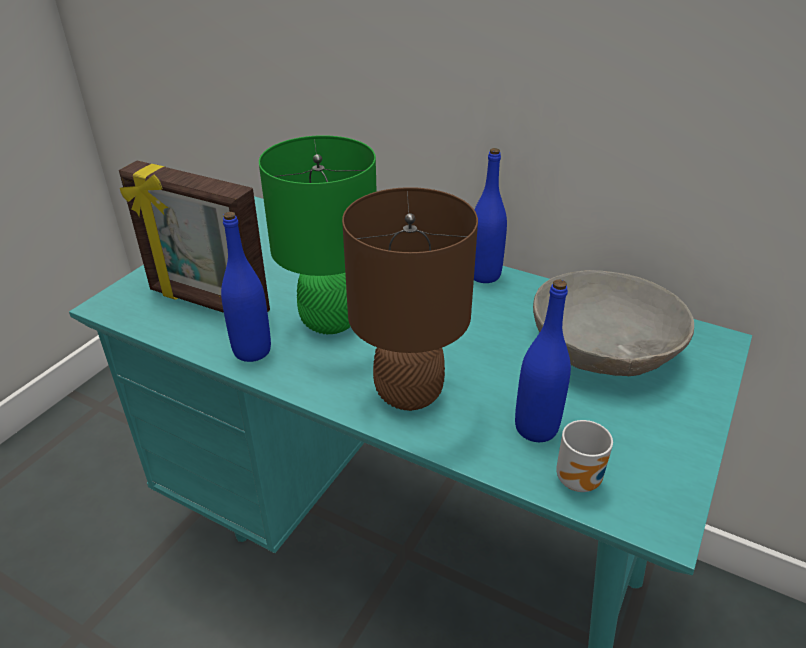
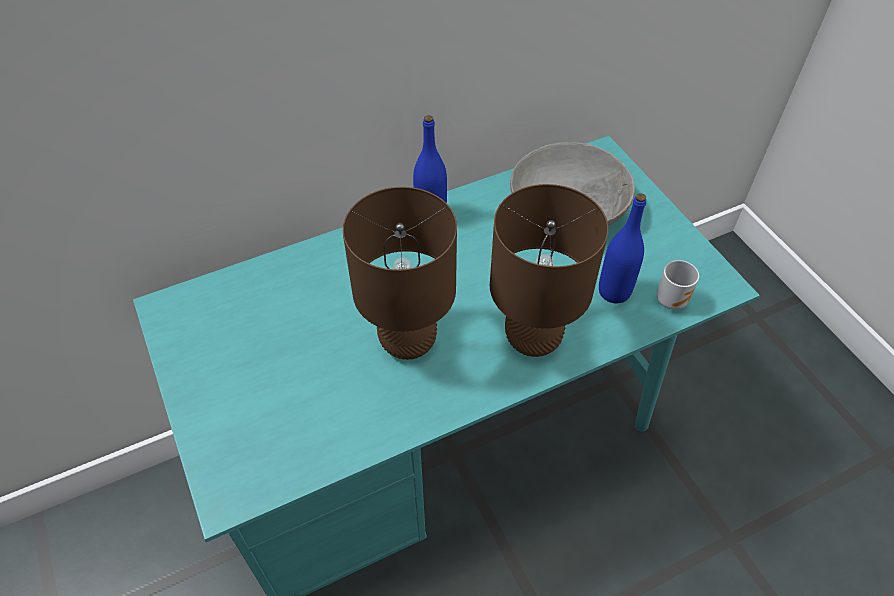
camera: 55 degrees left, 15 degrees up
picture frame [119,161,270,313] -> none
blue bottle [221,212,271,362] -> none
green table lamp [259,135,377,334] -> brown table lamp [343,187,457,360]

